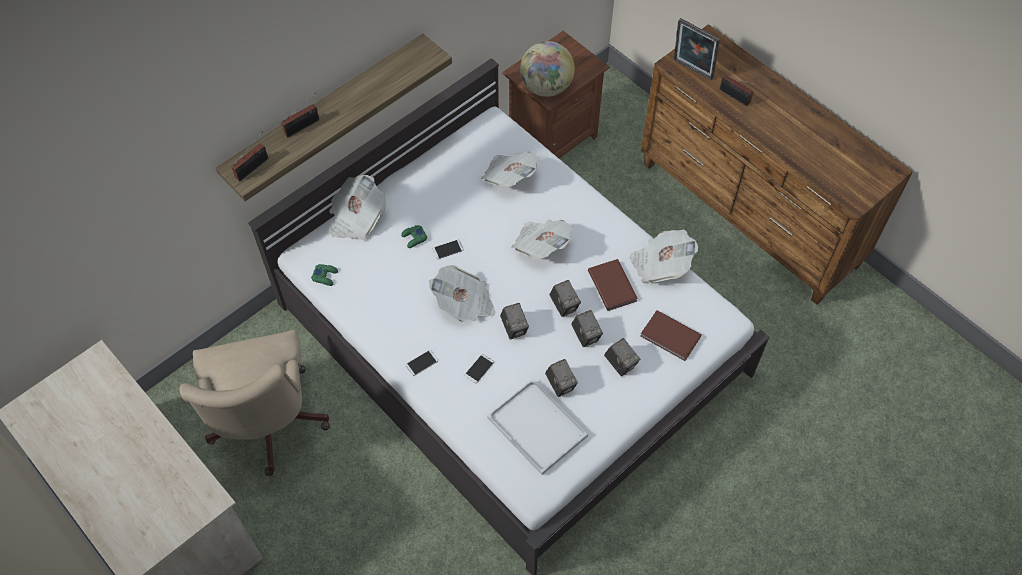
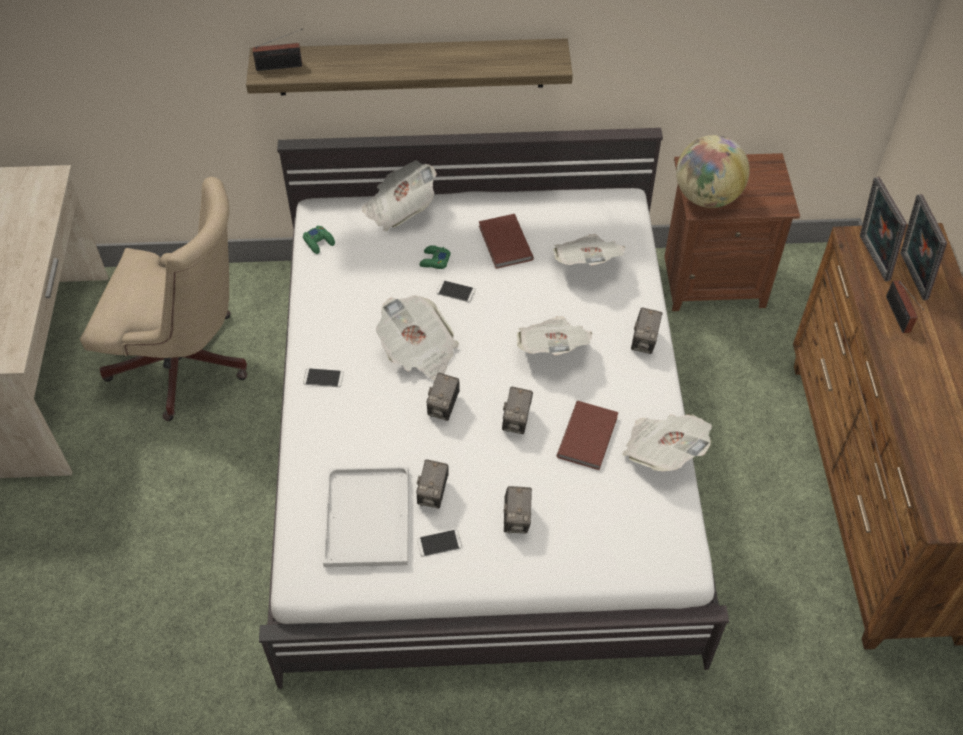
camera: 40 degrees right, 5 degrees down
beige office chair [179,330,330,476] -> beige office chair turned 105 degrees counterclockwise [80,177,247,421]
radio [281,93,319,138] -> none
phone [465,354,494,383] -> phone moved to [417,530,462,557]
camera [571,310,603,347] -> camera moved to [631,308,663,354]
brown book [640,310,702,361] -> brown book moved to [479,214,534,269]
none -> picture frame [900,194,947,300]

